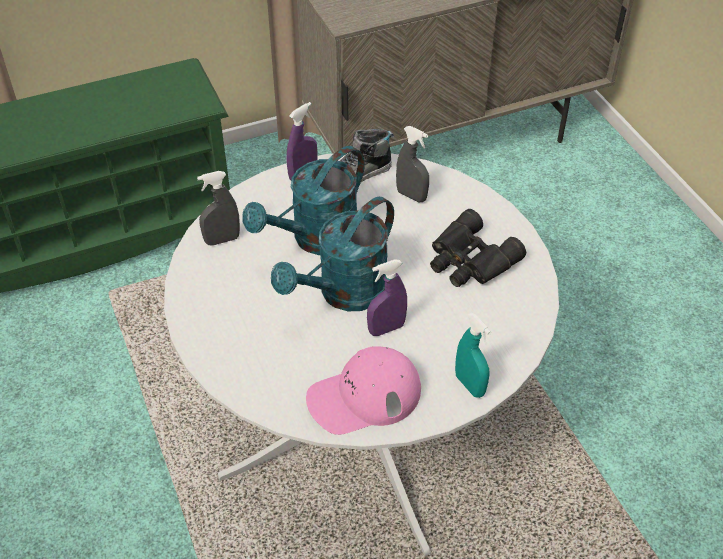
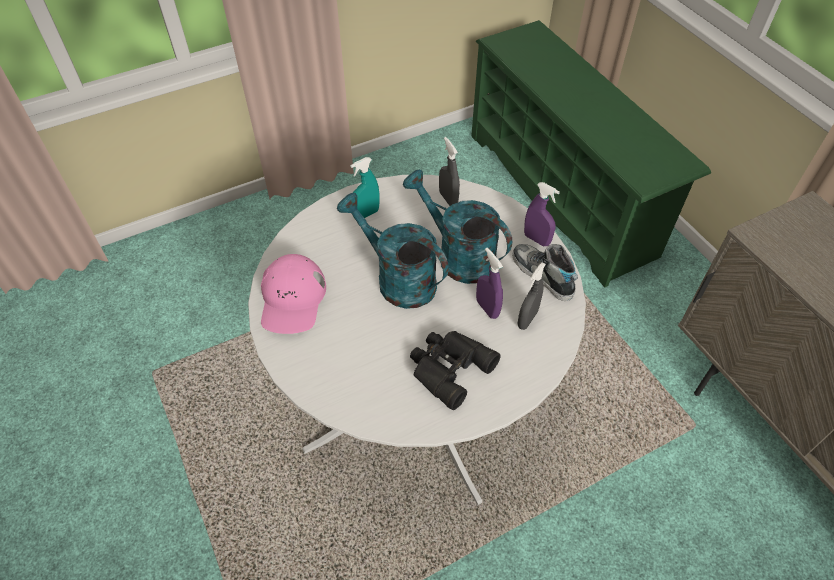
camera: 85 degrees right, 5 degrees up
pink cap [306,346,421,435] -> pink cap turned 150 degrees counterclockwise [261,254,326,334]
purple spray bottle [367,259,407,336] -> purple spray bottle moved to [476,248,503,319]
turquoise spray bottle [455,313,491,398] -> turquoise spray bottle moved to [350,157,380,218]

